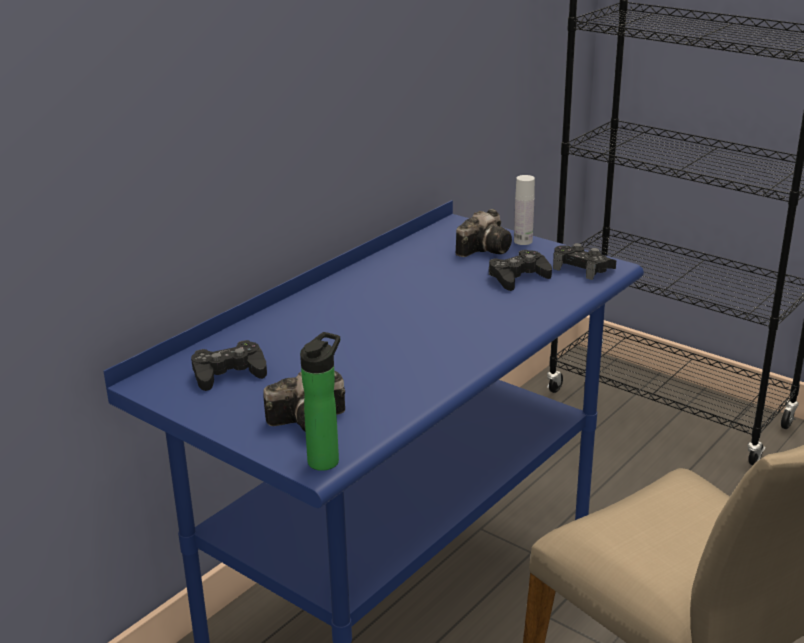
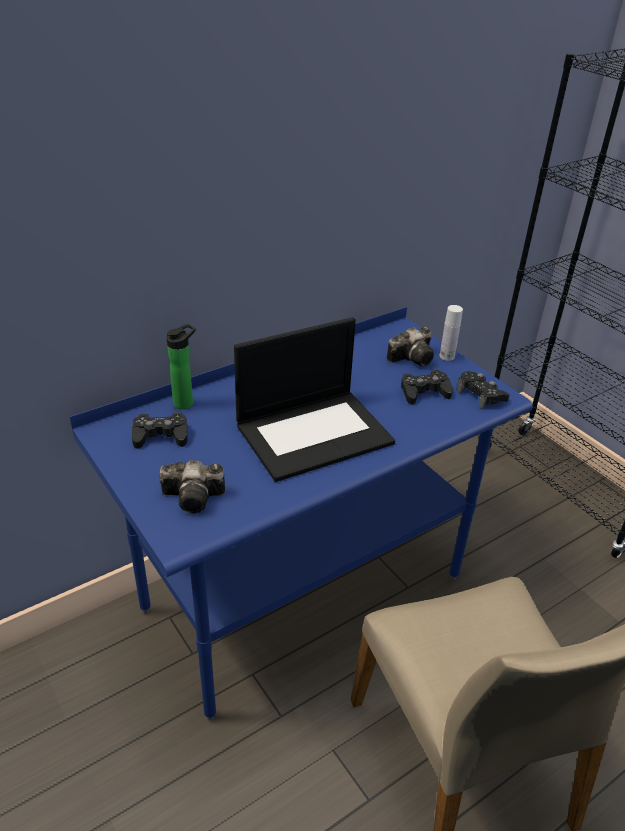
camera: 15 degrees right, 10 degrees up
bottle [300,332,340,471] -> bottle moved to [167,324,196,409]
none -> laptop [234,317,395,482]

